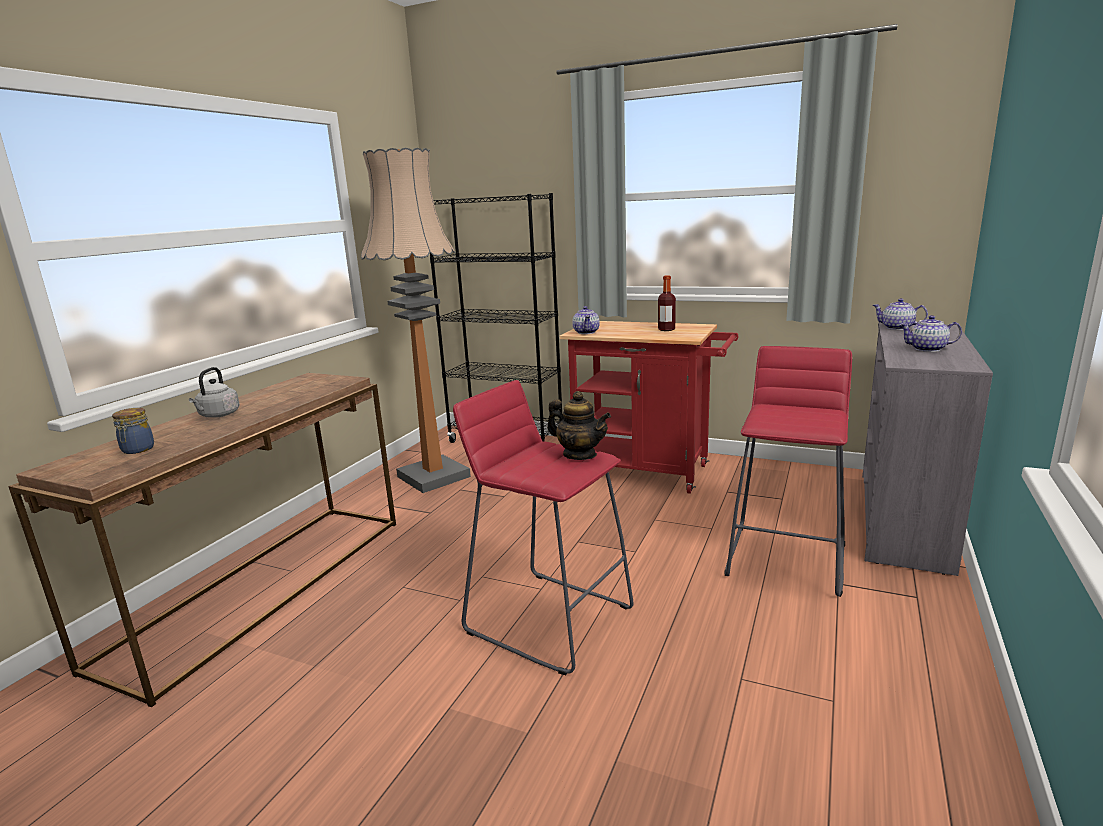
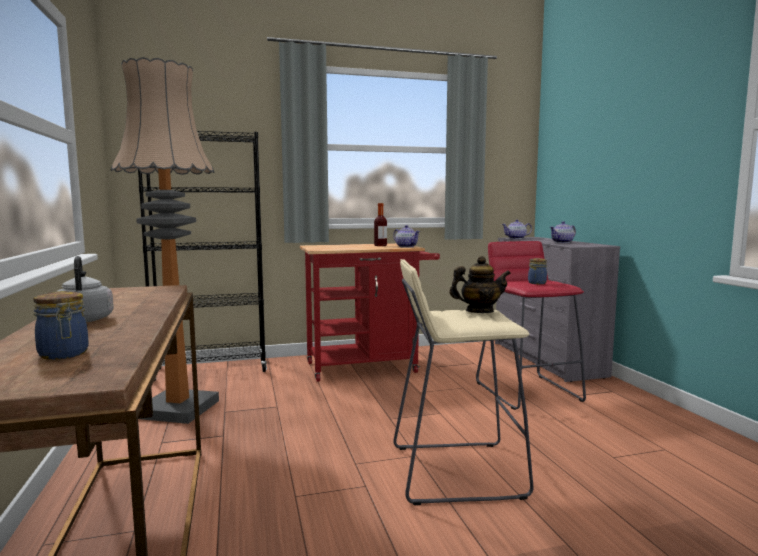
camera: 40 degrees left, 10 degrees down
red stool [453,380,634,675] -> beige stool [394,259,534,505]
teapot [572,306,600,334] -> teapot moved to [393,225,420,248]
none -> jar [528,258,547,284]

